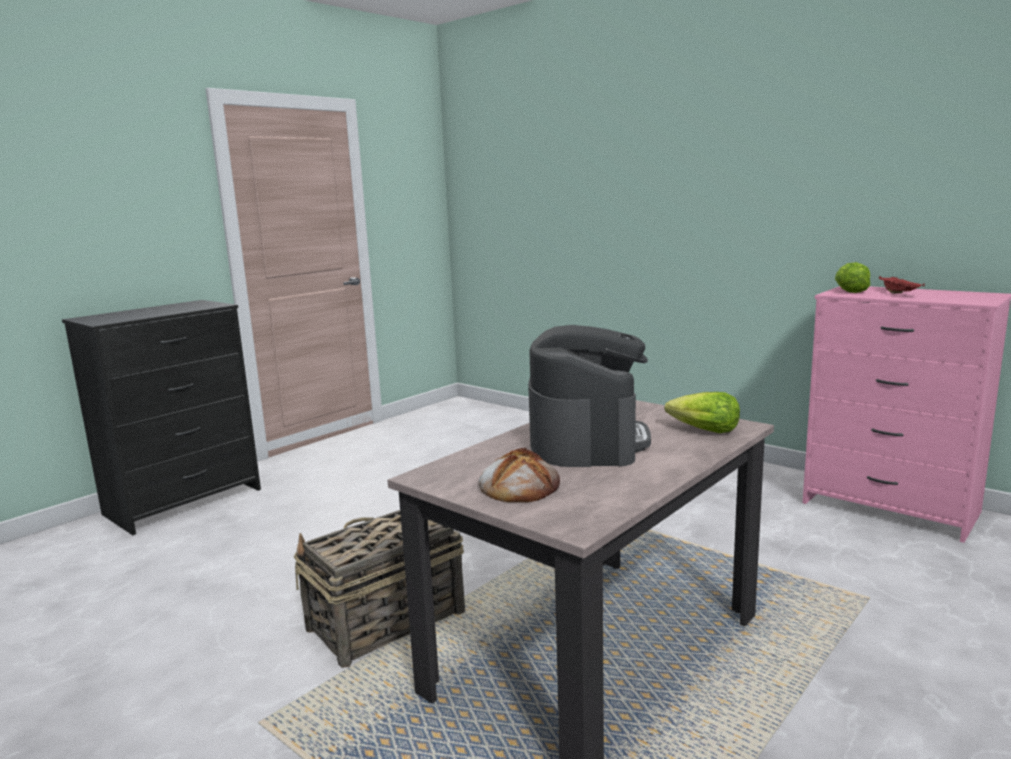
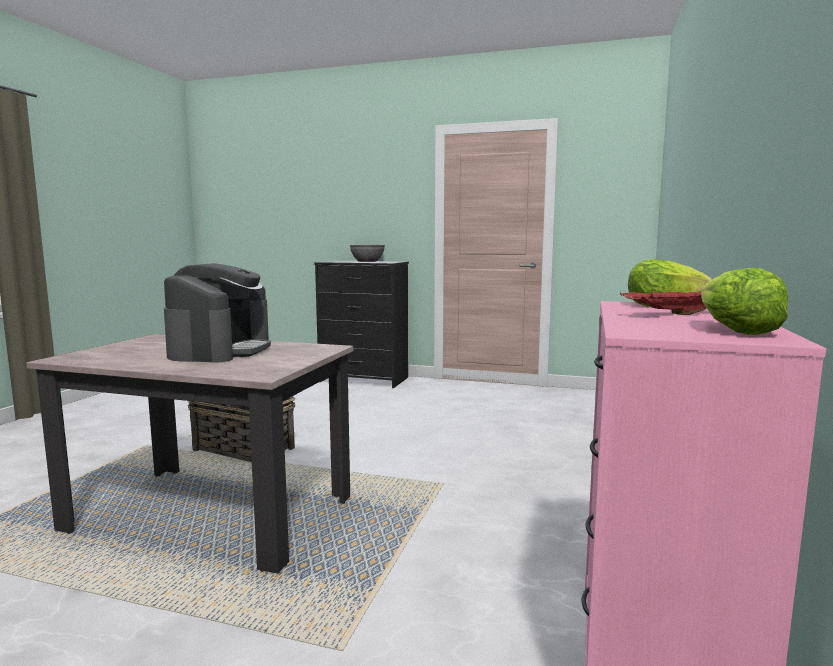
camera: 65 degrees right, 5 degrees down
bread [479,447,560,502] -> none
coffee machine [528,325,651,467] -> coffee machine turned 60 degrees counterclockwise [164,263,271,363]
lettuce [665,392,740,433] -> lettuce moved to [701,268,788,335]
none -> grey bowl [350,245,385,262]

